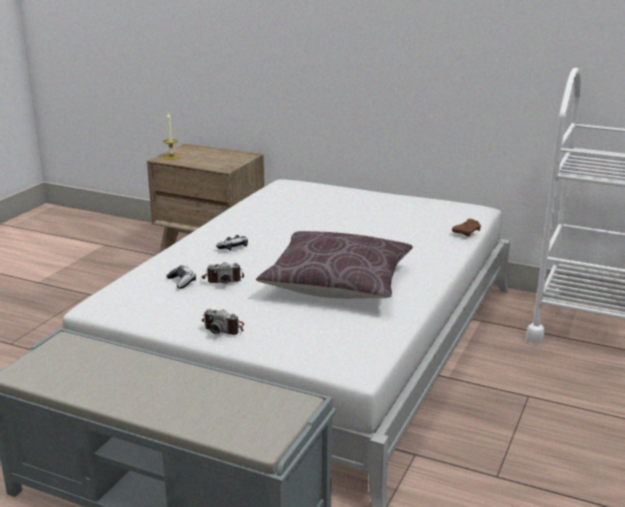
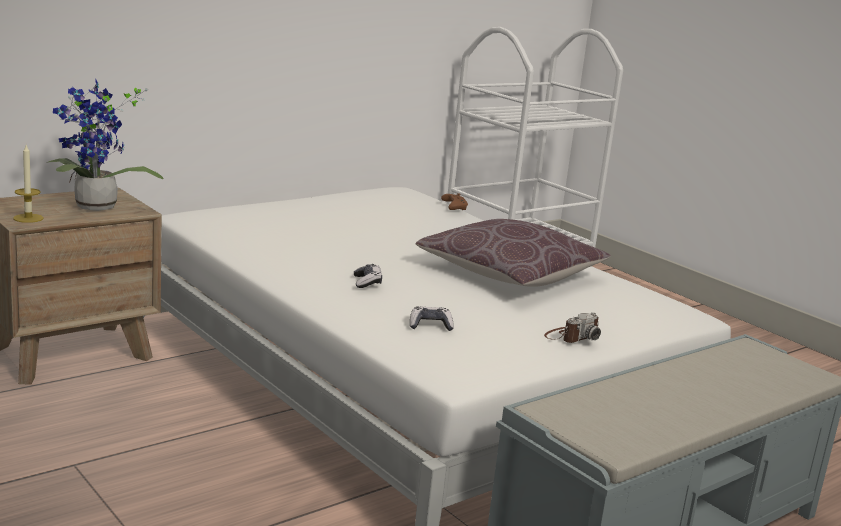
camera: 65 degrees left, 5 degrees down
camera [202,262,244,284] -> none
none -> potted plant [47,80,163,211]

